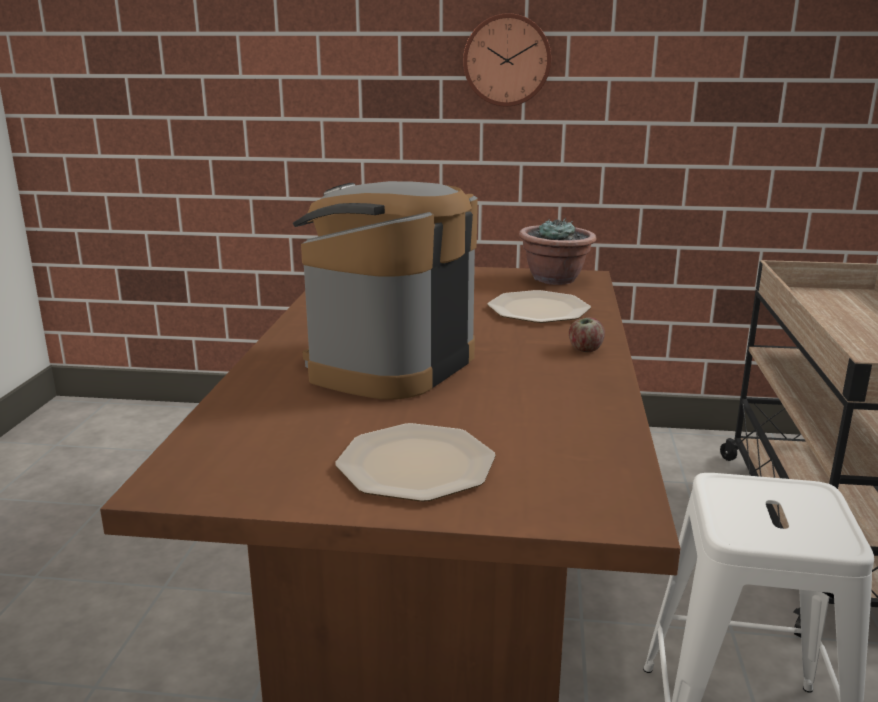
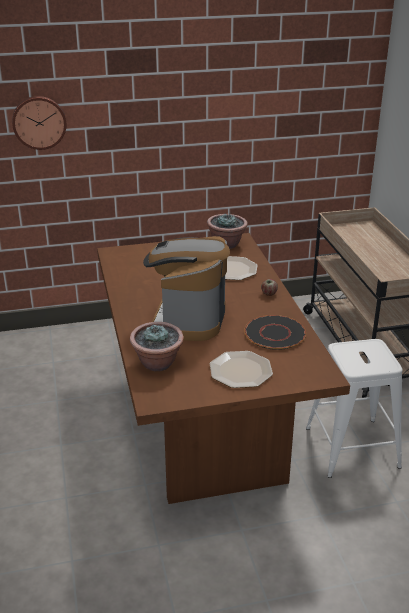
camera: 20 degrees left, 10 degrees up
wall clock [463,13,551,106] -> wall clock moved to [12,96,66,150]
none -> potted plant [130,322,184,371]
none -> black plate [244,315,306,350]

